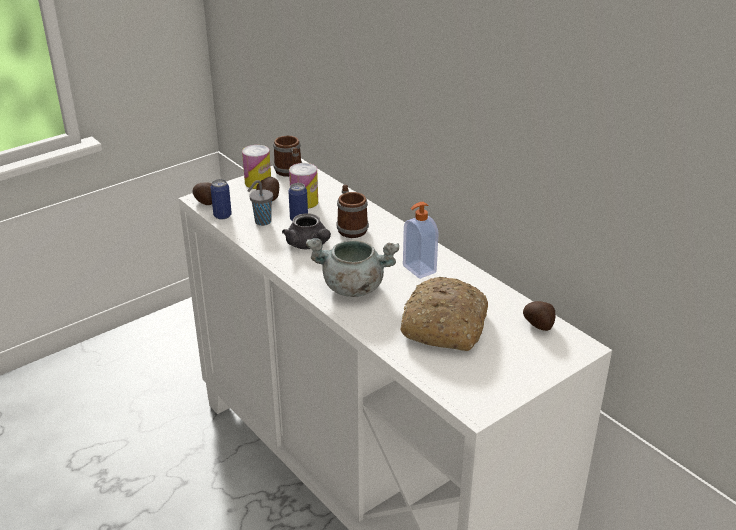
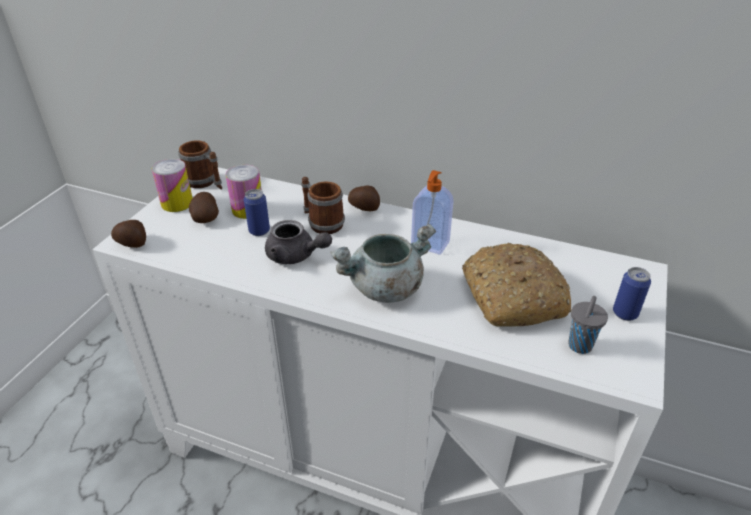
camera: 30 degrees left, 5 degrees up
can [210,179,232,220] -> can moved to [613,267,651,321]
grey cup [247,180,273,226] -> grey cup moved to [568,296,608,354]
potato [523,301,556,331] -> potato moved to [348,185,380,211]

